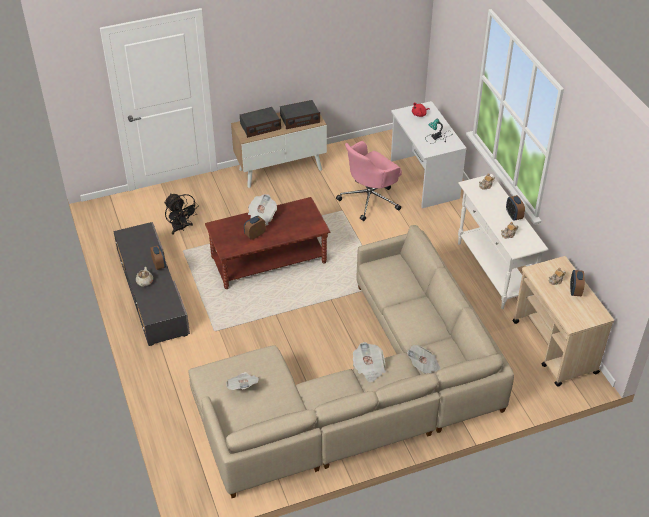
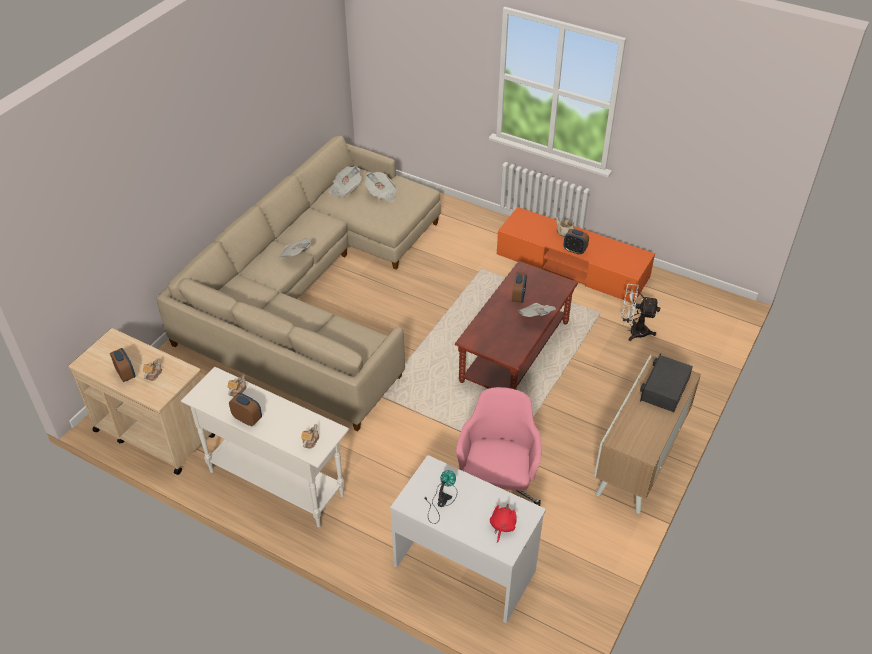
camera: 140 degrees right, 0 degrees up
grey tv stand [114,222,190,346] -> orange tv stand [497,207,655,303]
black fan [164,193,199,235] -> white fan [621,284,661,341]
radio [280,100,320,129] -> none
newspaper [407,345,441,374] -> newspaper moved to [328,167,361,198]

